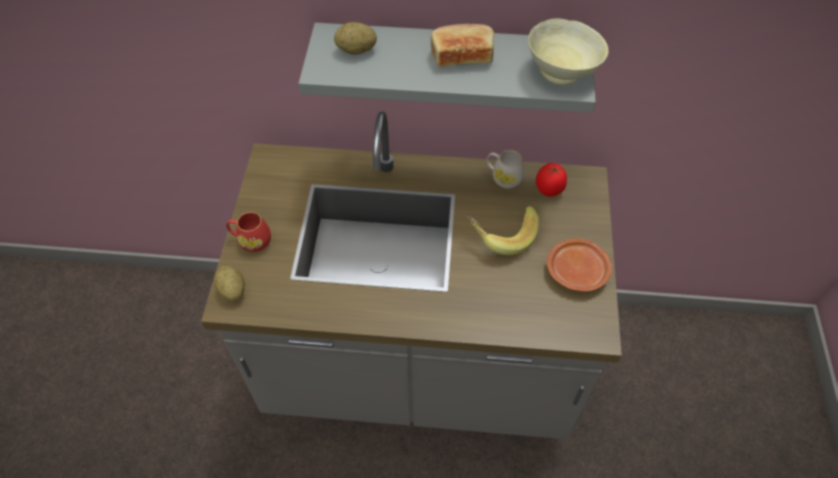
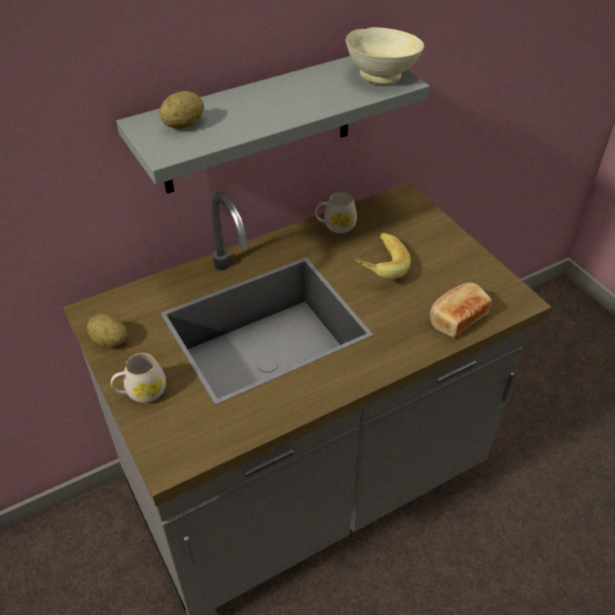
camera: 35 degrees left, 10 degrees down
potato [214,266,245,301] -> potato moved to [87,314,127,347]
red mug [226,212,271,252] -> white mug [111,353,166,403]
bread [431,24,495,66] -> bread moved to [430,282,492,337]
tomato [536,163,567,197] -> none
brown plate [547,238,612,292] -> none

